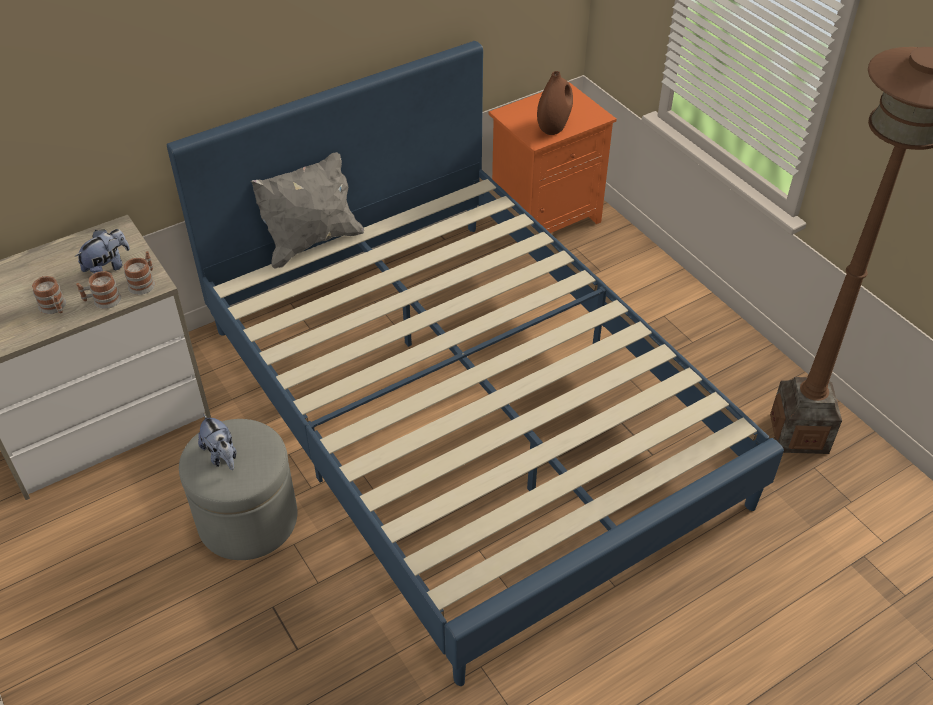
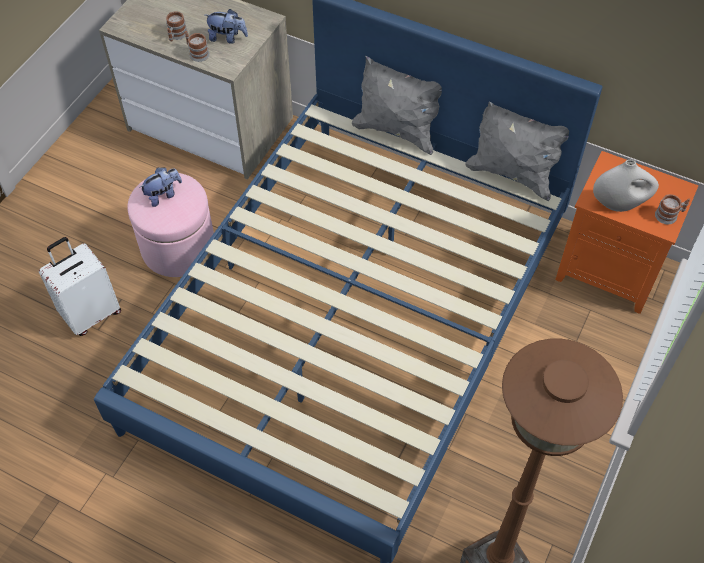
camera: 60 degrees right, 10 degrees up
mug [124,251,155,295] -> mug moved to [655,194,690,224]
grey ottoman [179,419,297,560] -> pink ottoman [127,173,214,277]
plush toy [198,413,237,470] -> plush toy turned 150 degrees counterclockwise [139,167,182,207]
brown vase [537,71,573,135] -> white vase [593,160,659,212]
none -> white suitcase [39,237,121,336]
none -> grey pillow [466,101,569,201]

